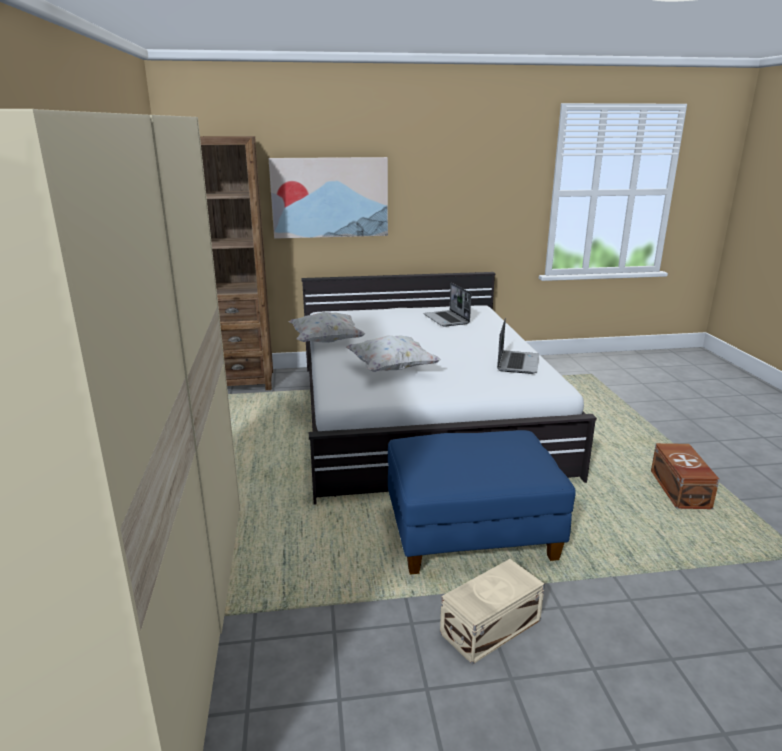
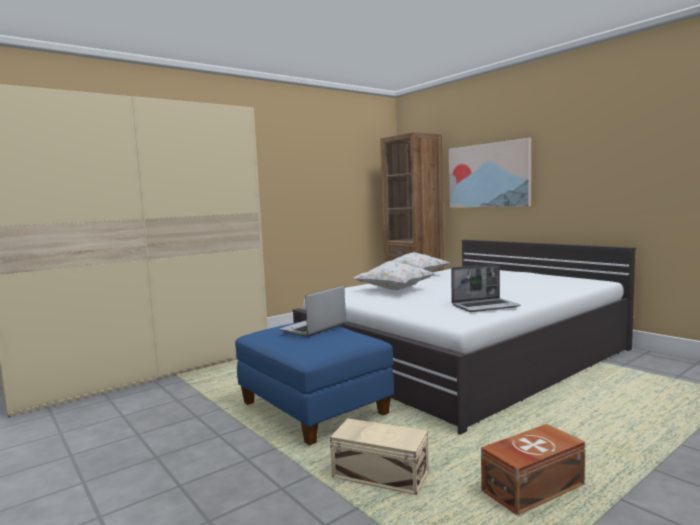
camera: 60 degrees right, 15 degrees down
laptop [423,283,471,327] -> laptop moved to [279,285,346,337]
beige storage box [440,559,545,665] -> beige storage box moved to [330,418,429,495]

